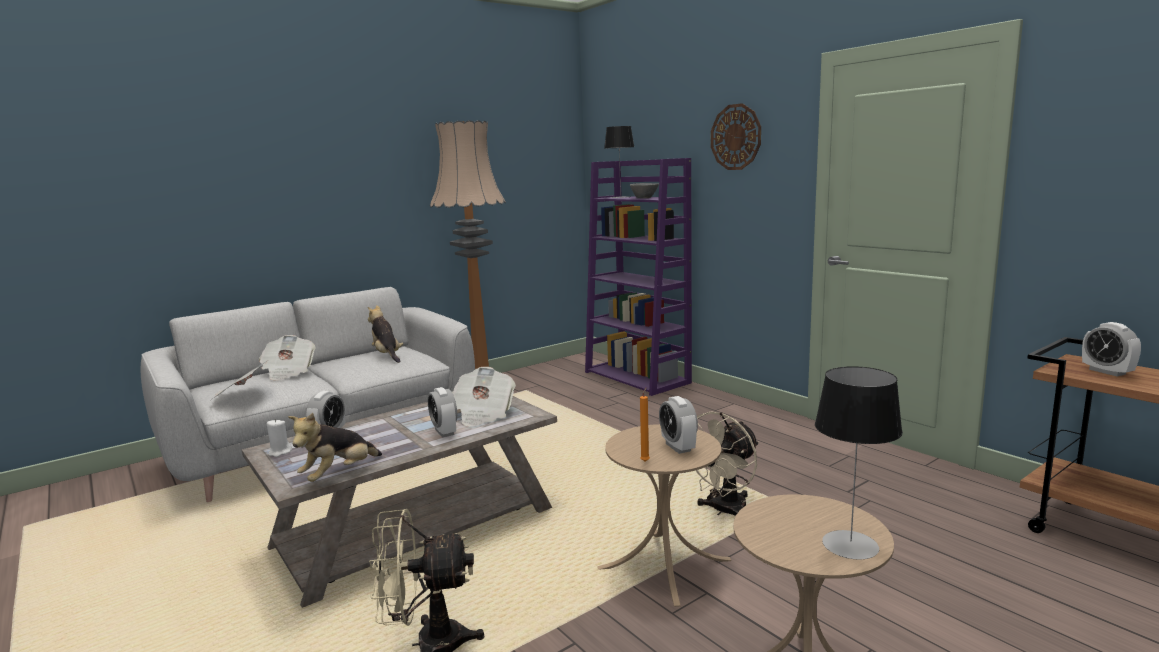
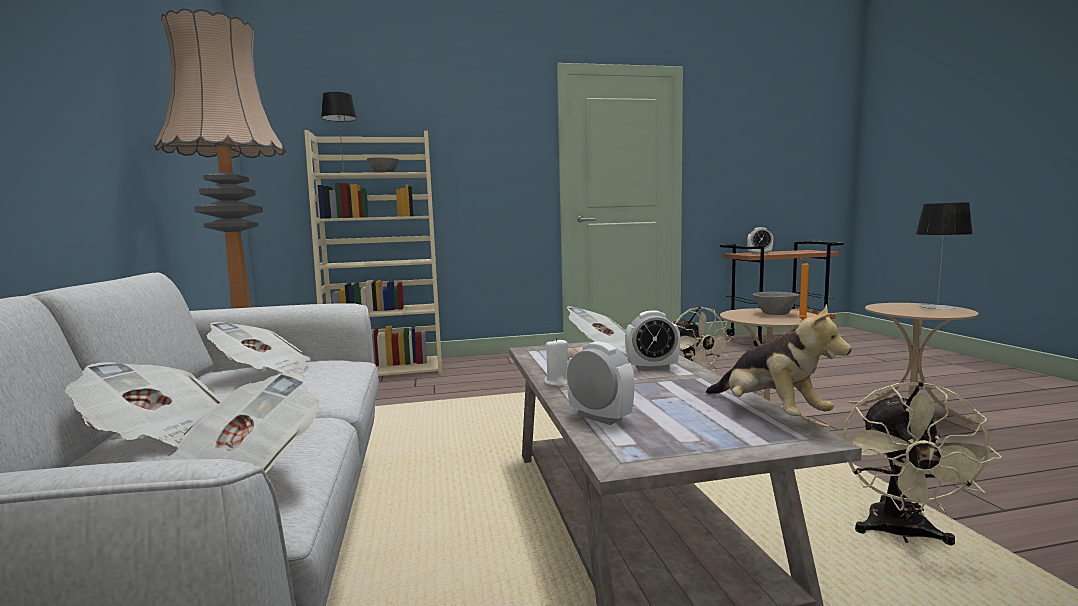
camera: 65 degrees left, 5 degrees down
white candle [267,419,292,457] -> white candle moved to [544,337,568,386]
plush toy [368,305,403,363] -> newspaper [206,322,310,375]
purple bookcase [585,158,692,396] -> beige bookcase [304,130,442,376]
alarm clock [659,396,698,454] -> grey bowl [753,292,799,315]
wall clock [711,103,761,170] -> none

